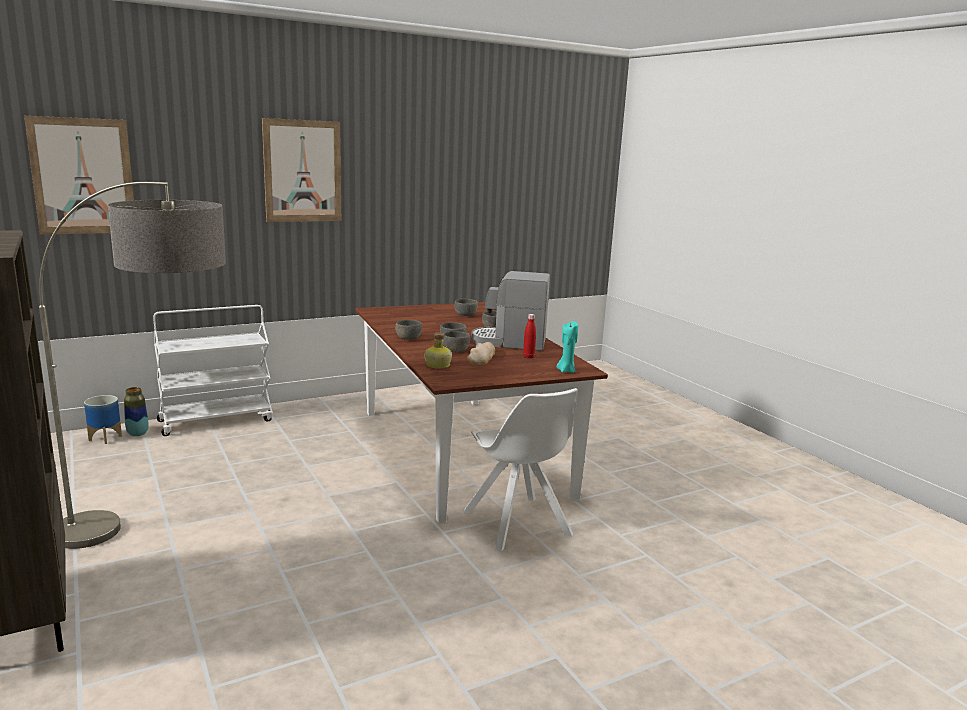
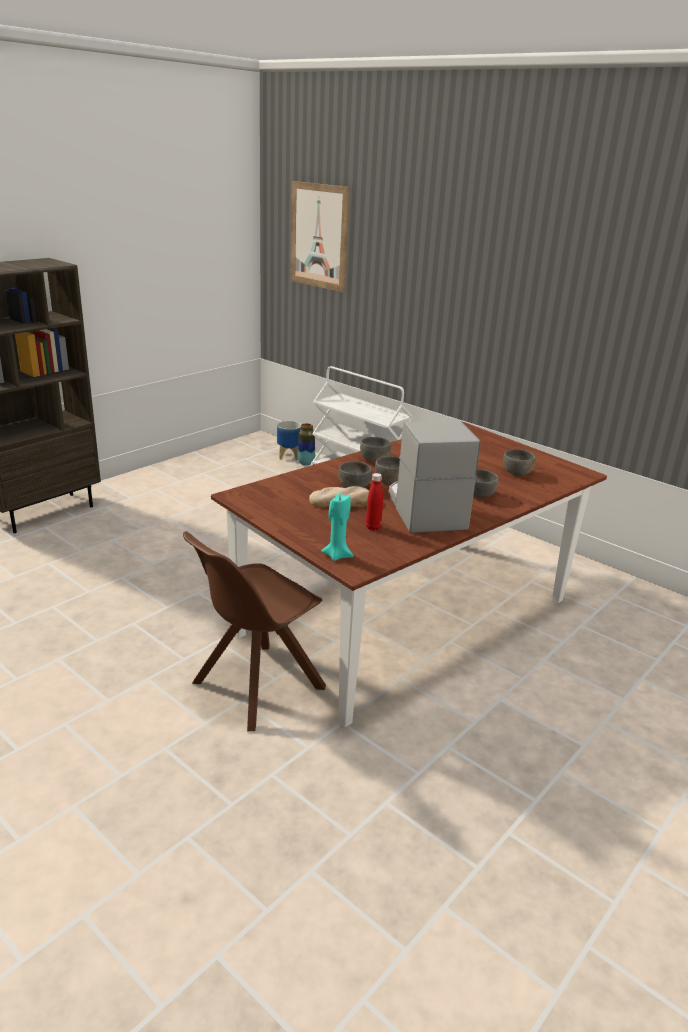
camera: 70 degrees right, 10 degrees up
floor lamp [39,182,226,549] -> none
picture [262,118,341,222] -> none
bottle [425,332,452,369] -> none
white chair [463,388,578,552] -> brown chair [183,531,326,731]

